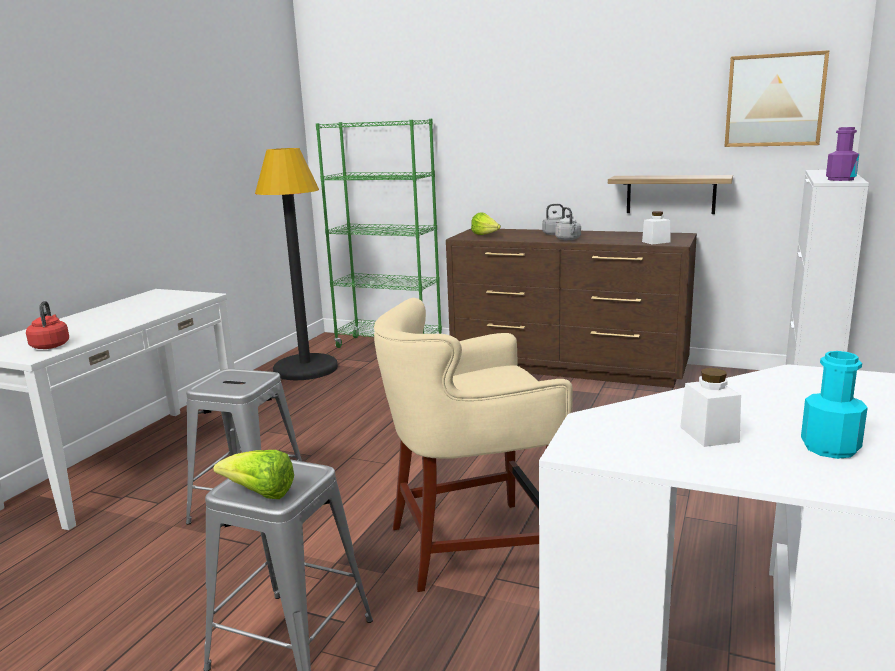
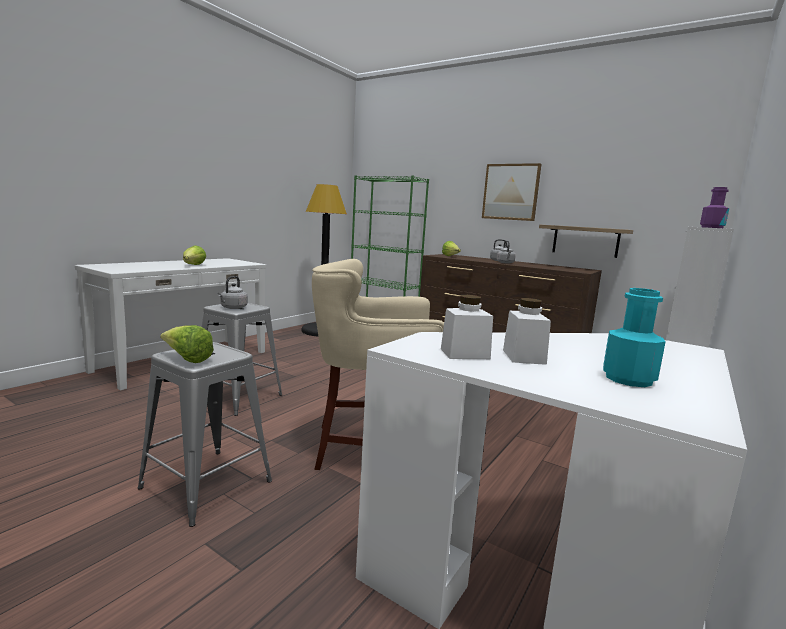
camera: 10 degrees right, 5 degrees down
red kettle [26,301,69,349] -> none
white jar [642,211,670,245] -> white jar moved to [441,295,493,359]
picture [724,50,829,147] -> picture moved to [482,163,542,221]
none -> lettuce [183,245,206,265]
none -> grey kettle [218,276,248,309]

